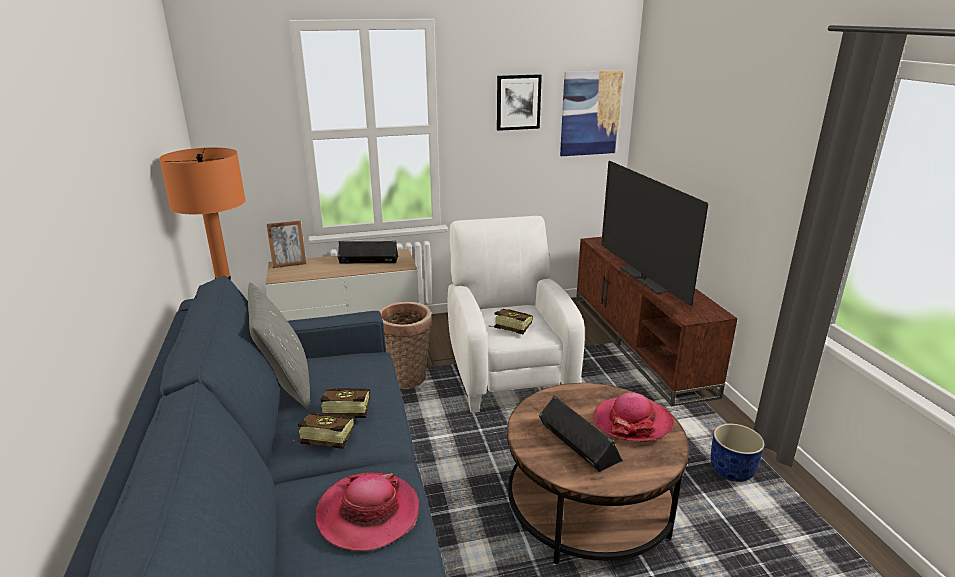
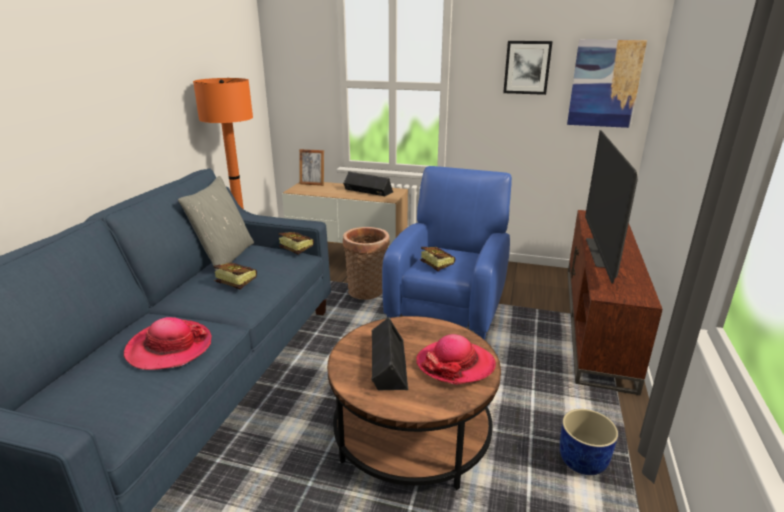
camera: 30 degrees right, 0 degrees up
book [293,412,354,449] -> book moved to [278,232,314,255]
white armchair [448,216,585,413] -> blue armchair [382,166,512,340]

